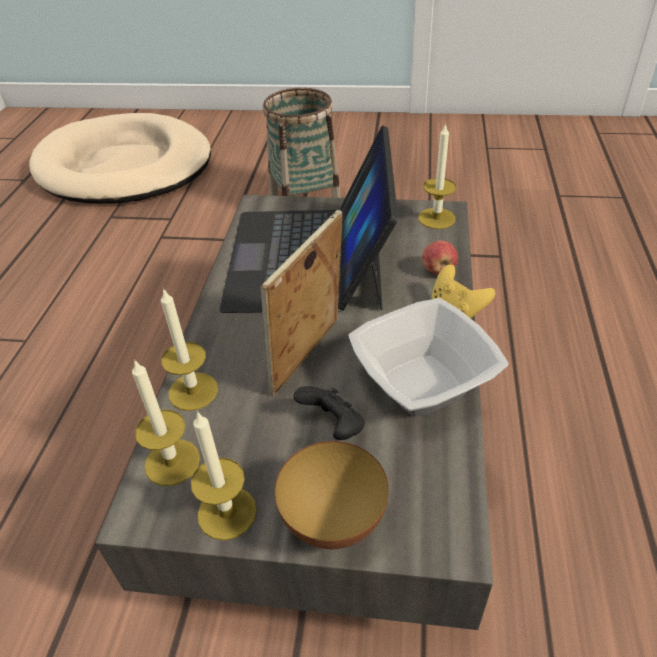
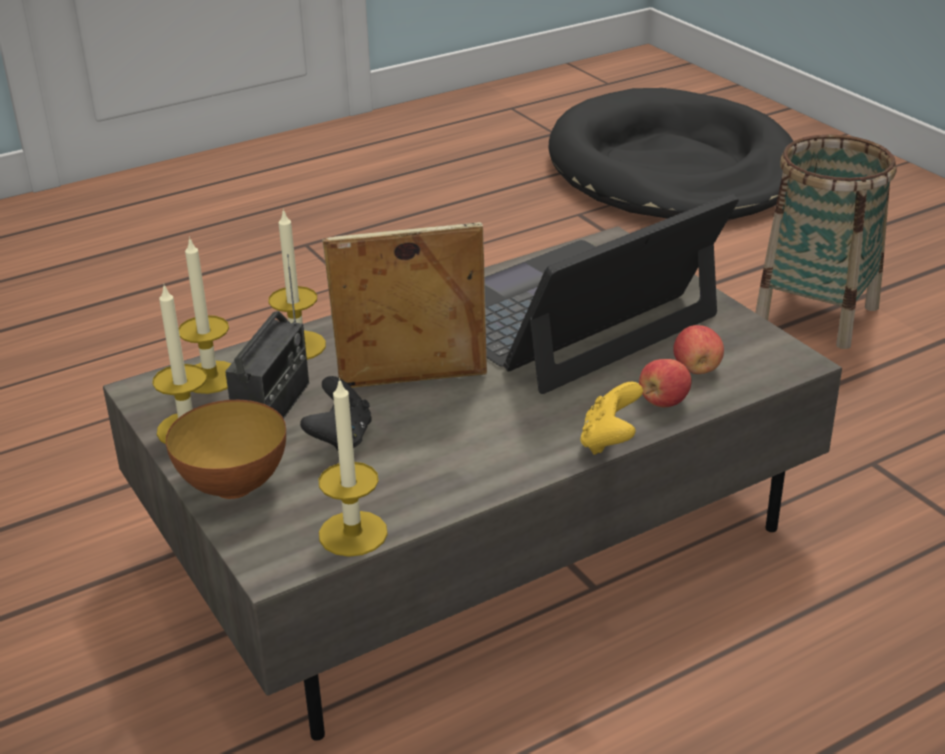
camera: 50 degrees right, 10 degrees down
beige dog bed [29,113,211,204] -> black dog bed [548,88,793,219]
bowl [349,298,509,417] -> none
candle [418,123,456,229] -> candle moved to [318,378,388,557]
none -> radio [225,254,309,419]
none -> apple [673,325,724,374]

